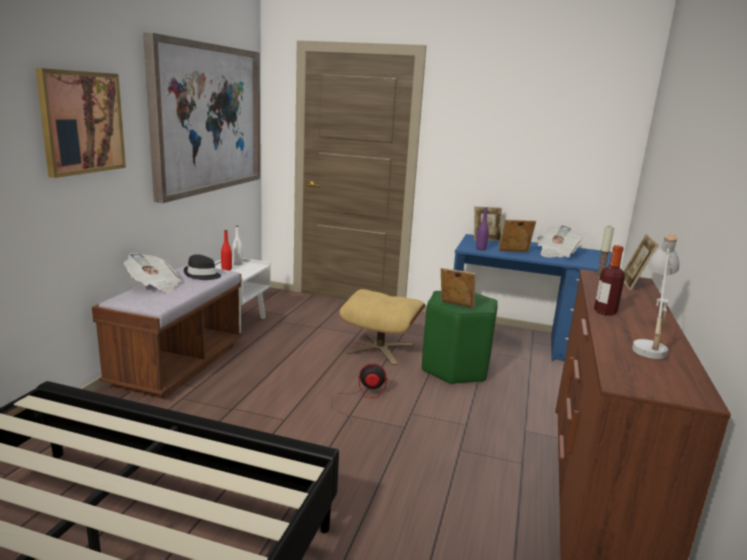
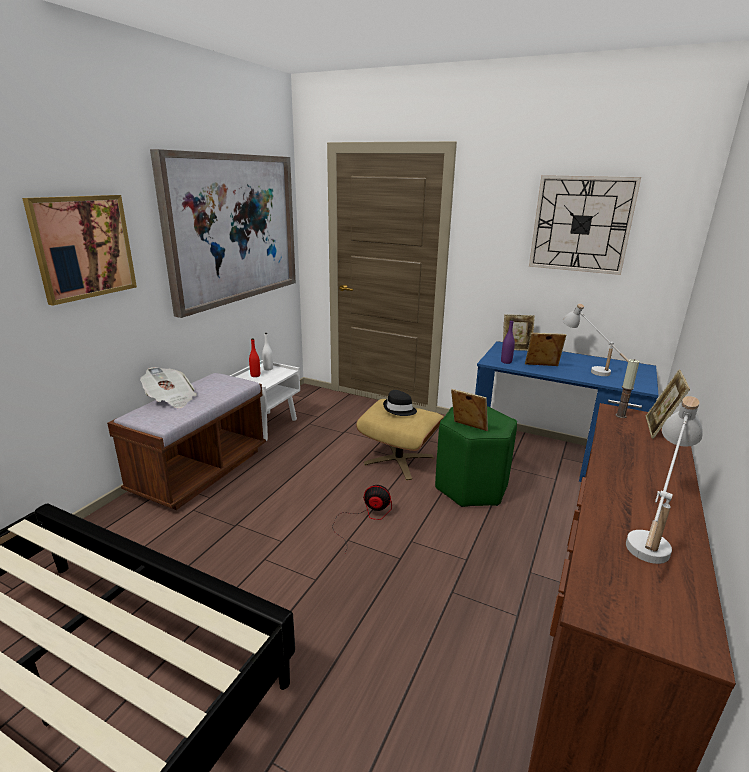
camera: 10 degrees right, 5 degrees up
black hat [184,254,221,280] -> black hat moved to [383,390,417,416]
newspaper [538,225,583,258] -> white table lamp [563,303,629,376]
bottle [594,245,625,316] -> none
none -> wall clock [529,175,641,275]

